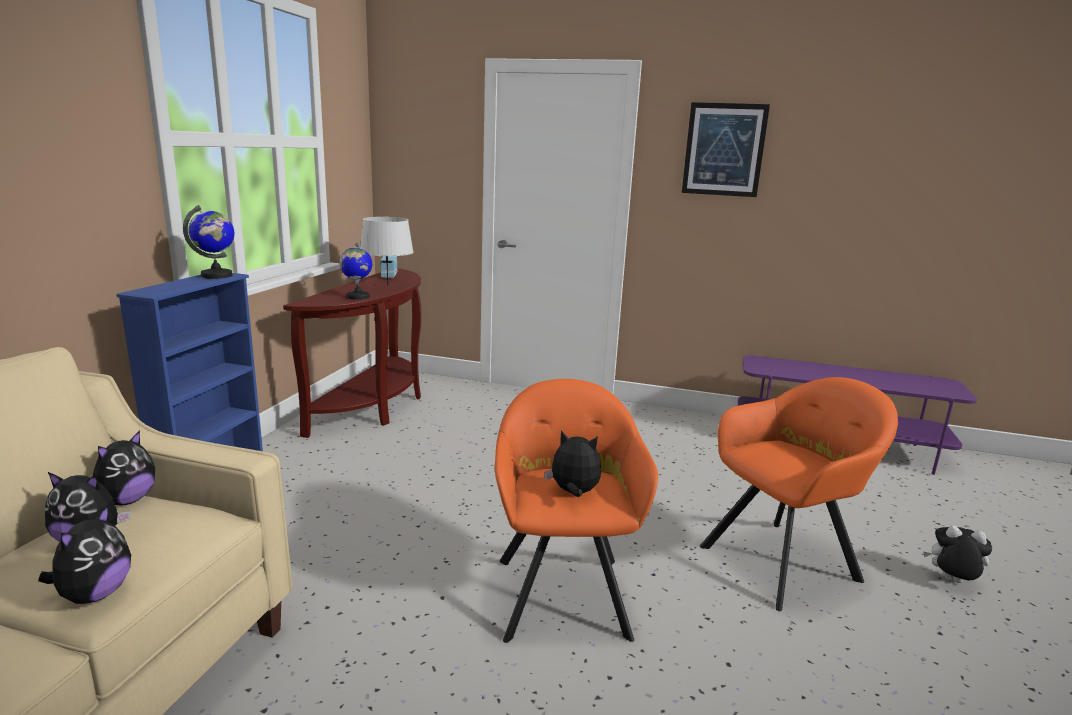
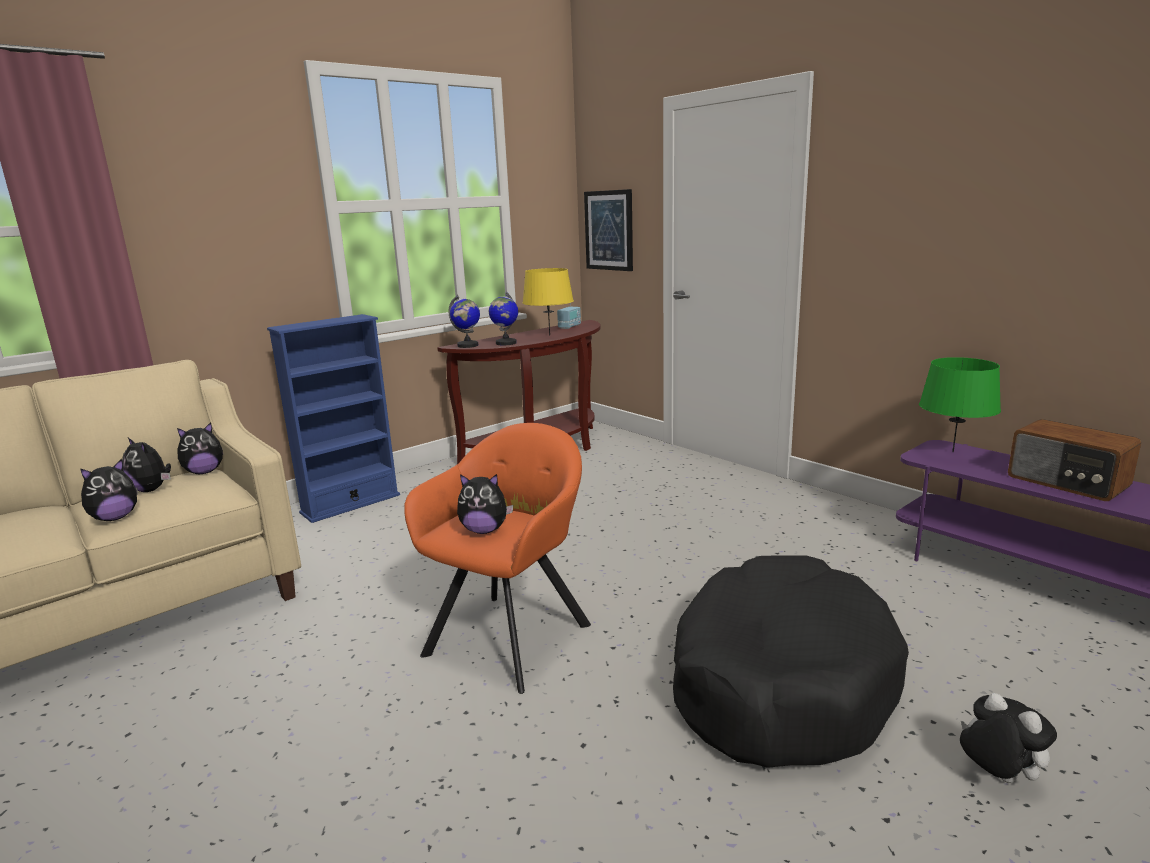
camera: 35 degrees right, 0 degrees up
globe [183,205,234,279] -> globe moved to [448,295,480,348]
grey table lamp [360,217,414,286] -> yellow table lamp [523,268,574,336]
plush toy [544,430,601,497] -> plush toy turned 135 degrees clockwise [457,474,513,534]
picture [682,102,770,197] -> picture moved to [584,189,633,271]
orange armchair [700,377,898,611] -> black dog bed [673,555,909,768]
none -> green table lamp [919,357,1001,452]
none -> radio [1008,419,1141,501]

